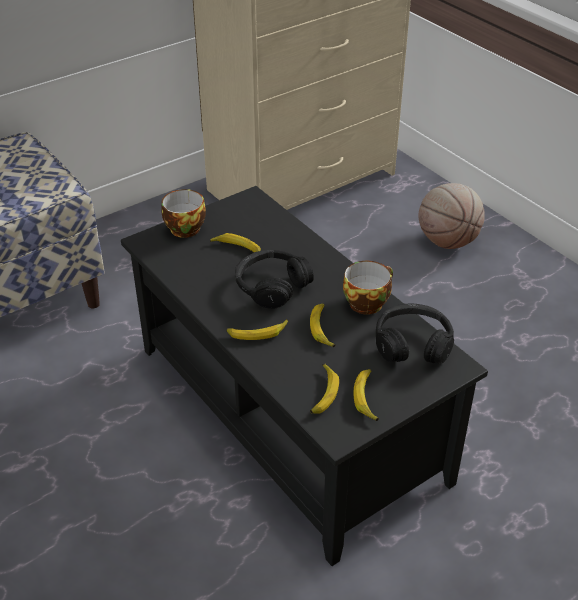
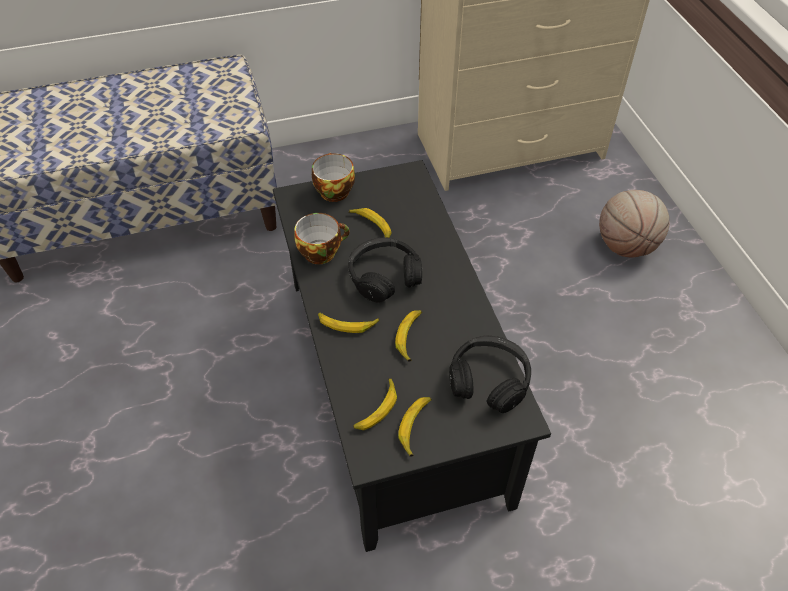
camera: 20 degrees right, 10 degrees up
cup [343,261,393,315] -> cup moved to [294,213,349,264]

